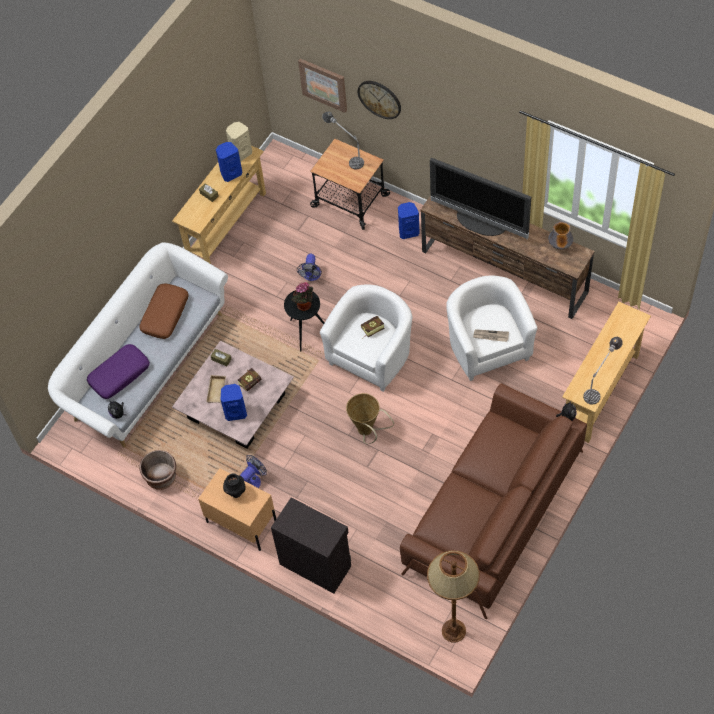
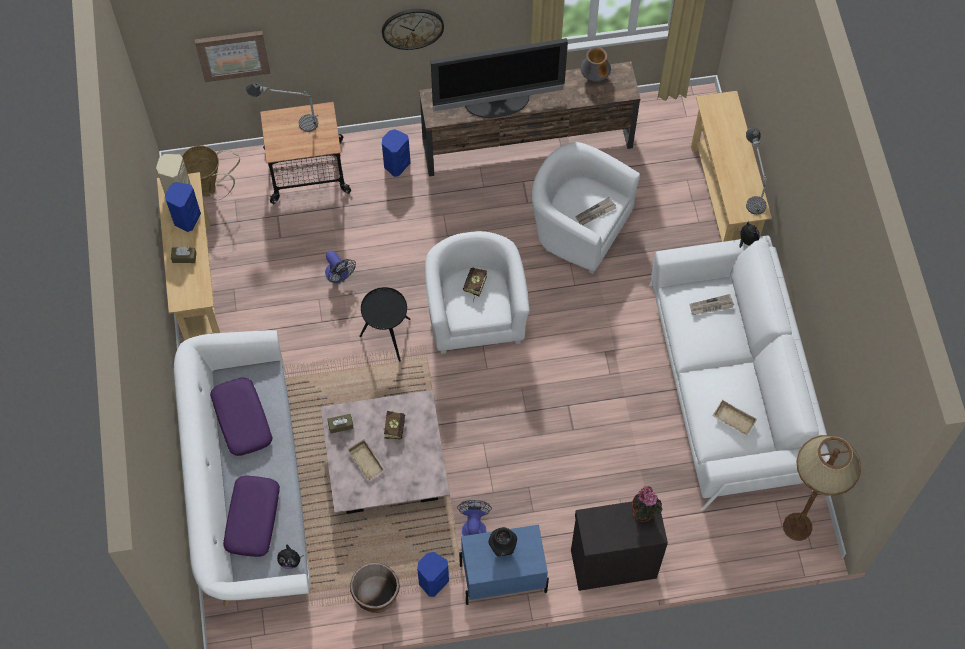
camera: 45 degrees left, 5 degrees up
brown pillow [139,283,189,339] -> purple pillow [210,378,273,456]
beige nightstand [198,468,276,551] -> blue nightstand [459,524,549,605]
blue speaker [220,384,247,421] -> blue speaker moved to [417,552,449,597]
potted plant [291,282,313,311] -> potted plant moved to [632,486,662,522]
basket [346,393,394,444] -> basket moved to [182,145,240,200]
wall clock [357,81,401,119] -> wall clock moved to [382,9,444,50]
brown sofa [400,383,587,619] -> white sofa [649,235,830,511]
none -> newspaper [689,294,734,315]
none -> beige tray [712,400,757,435]

